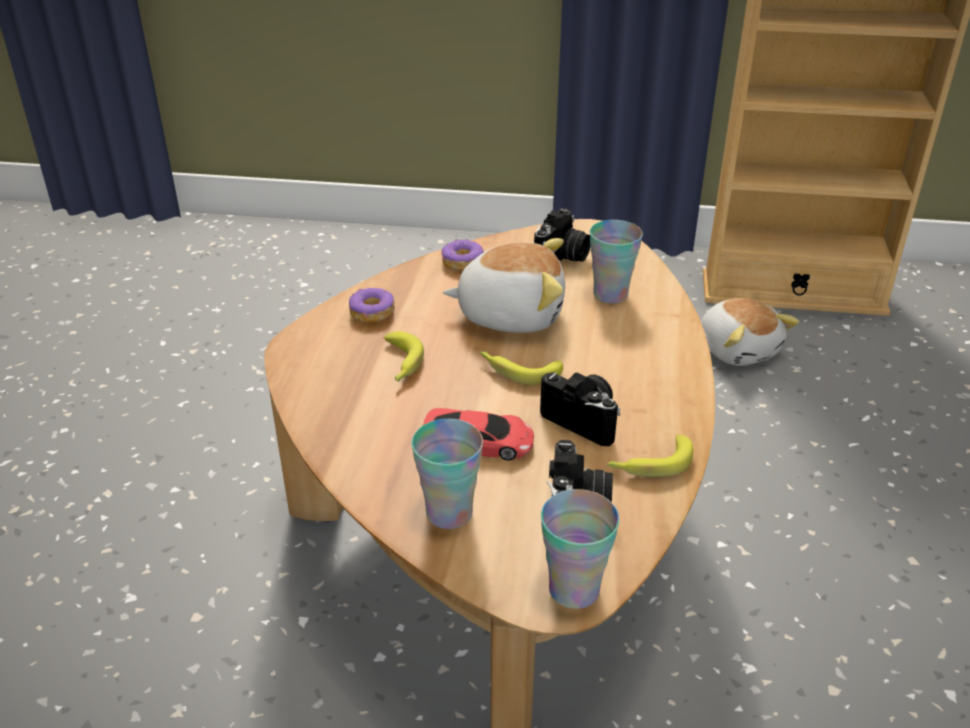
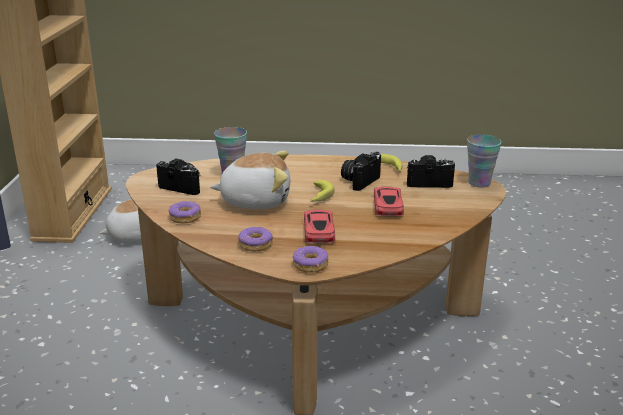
camera: 95 degrees left, 10 degrees down
banana [384,331,424,381] -> red toy car [304,209,335,243]
cup [412,419,483,529] -> none
plush toy [443,238,565,333] -> plush toy turned 90 degrees clockwise [210,151,290,209]
none -> donut [292,246,328,273]

